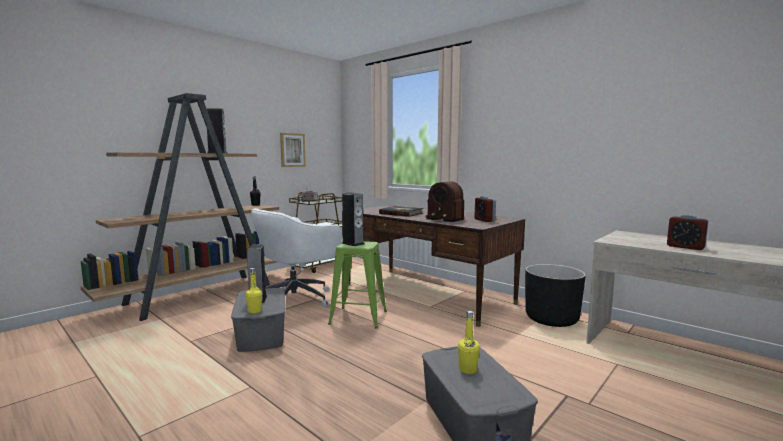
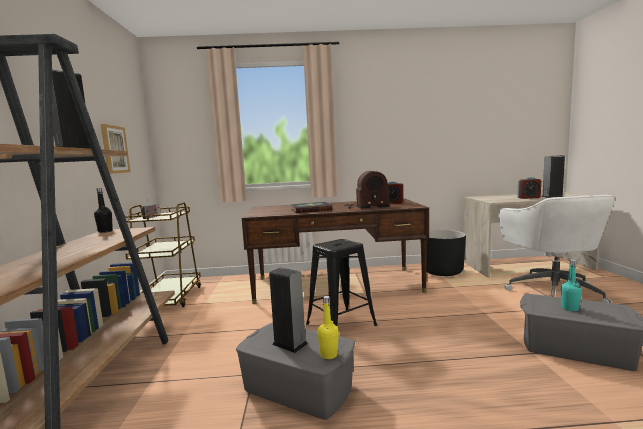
camera: 45 degrees left, 0 degrees up
white office chair [251,208,342,307] -> white office chair moved to [498,195,615,303]
green stool [328,241,387,328] -> black stool [306,239,377,326]
speaker [342,192,364,246] -> speaker moved to [541,155,565,198]
yellow bottle [458,311,480,374] -> turquoise bottle [561,259,582,311]

